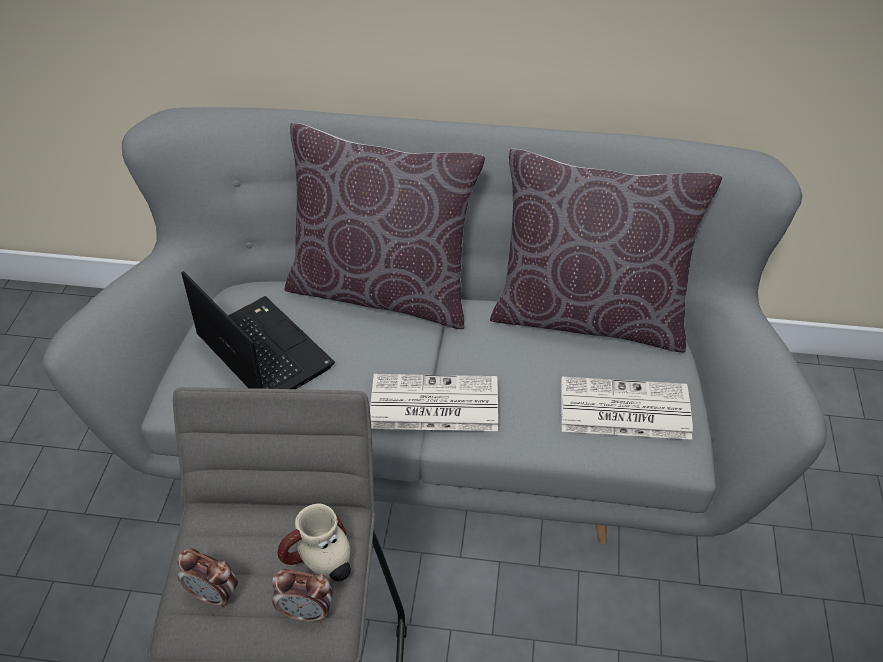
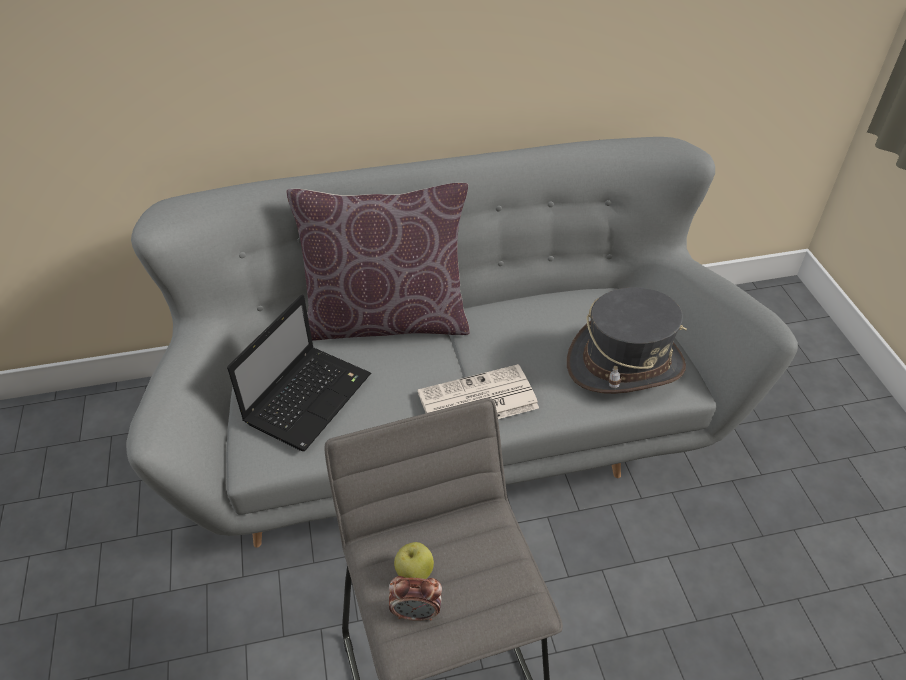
camera: 20 degrees left, 0 degrees up
laptop [181,271,335,389] -> laptop turned 90 degrees clockwise [227,295,371,451]
alarm clock [272,569,333,623] -> none
mug [278,503,351,581] -> none
brown pillow [490,149,722,352] -> none
newspaper [561,377,693,440] -> grey hat [567,287,687,394]
none -> apple [394,542,434,579]

